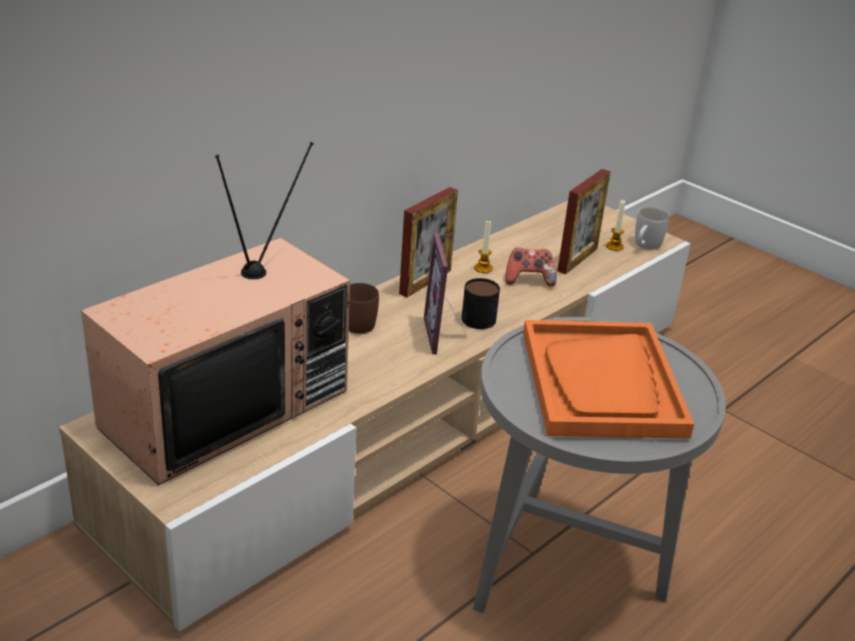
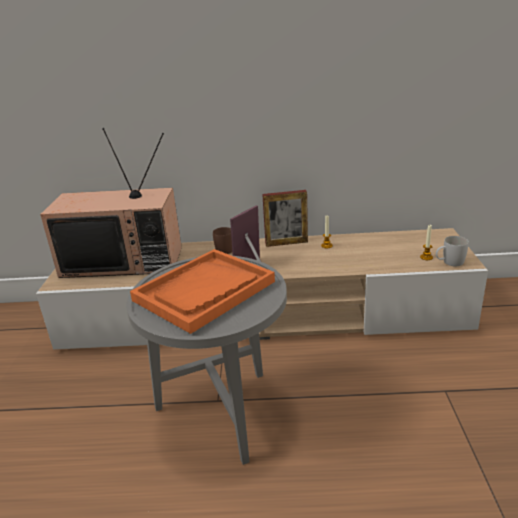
camera: 50 degrees right, 5 degrees down
mug [462,278,500,329] -> none
game controller [505,248,556,287] -> none
picture frame [557,169,611,274] -> none

